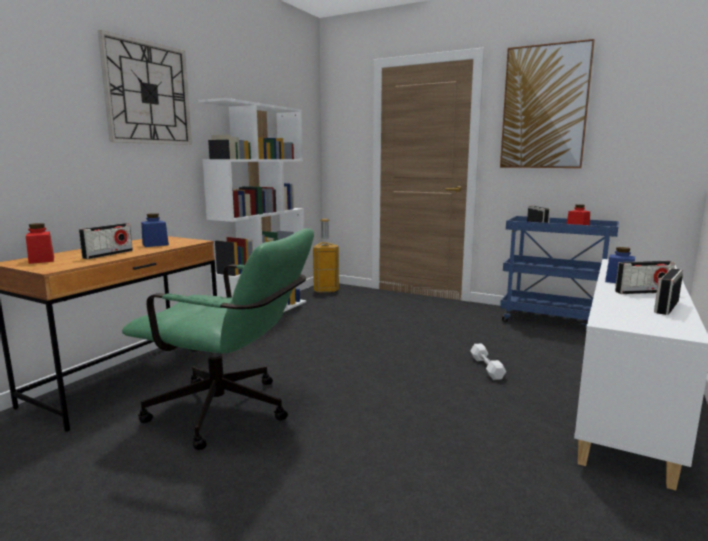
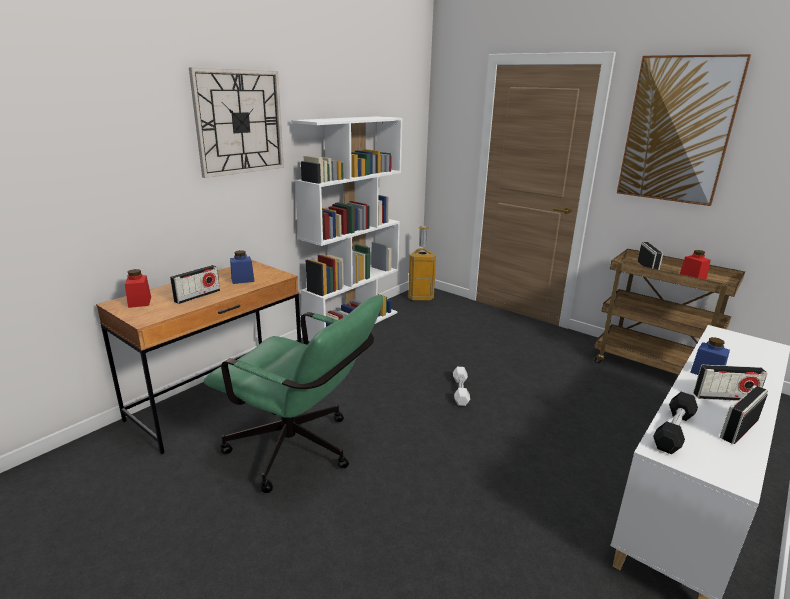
camera: 10 degrees right, 10 degrees up
white dumbbell [470,343,506,380] -> white dumbbell moved to [453,367,470,406]
blue cart [500,216,619,328] -> brown cart [594,249,745,375]
none -> black dumbbell [653,392,698,454]

